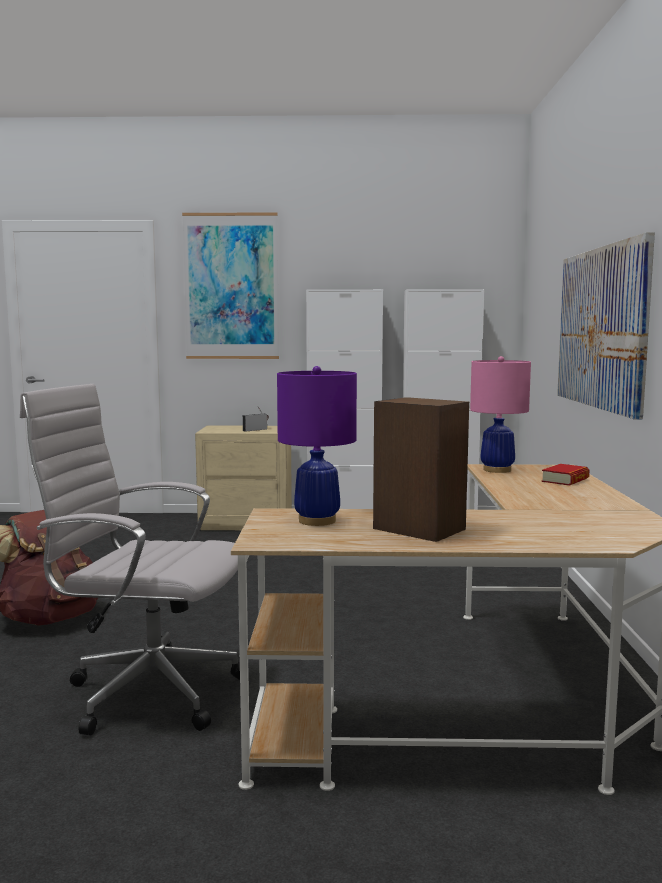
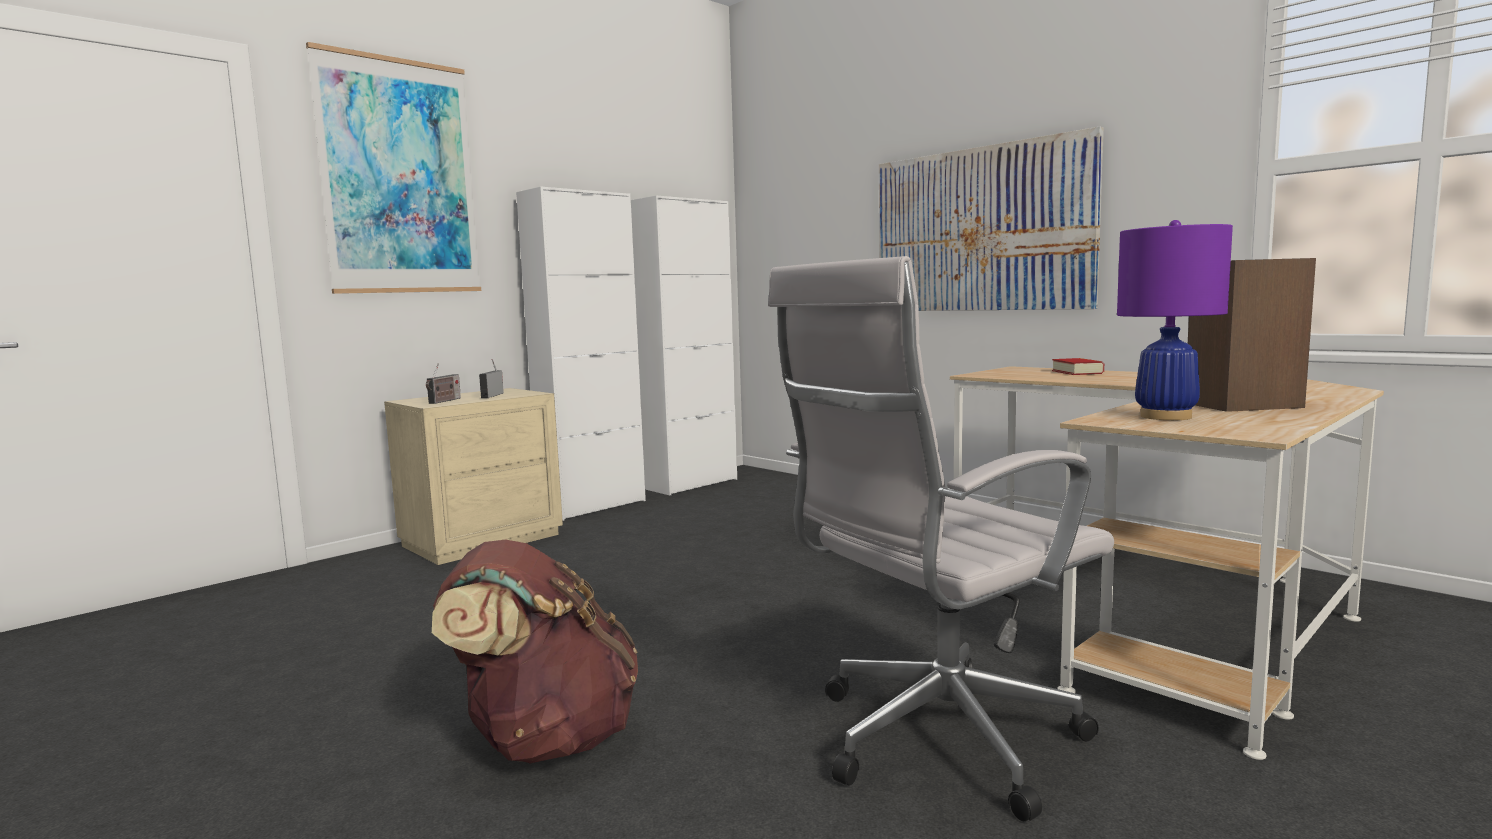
camera: 45 degrees left, 0 degrees up
pink table lamp [470,356,531,473] -> none
none -> radio [426,363,461,404]

